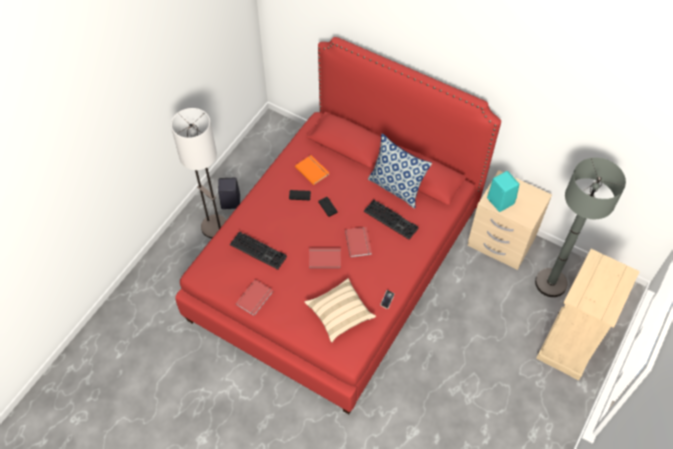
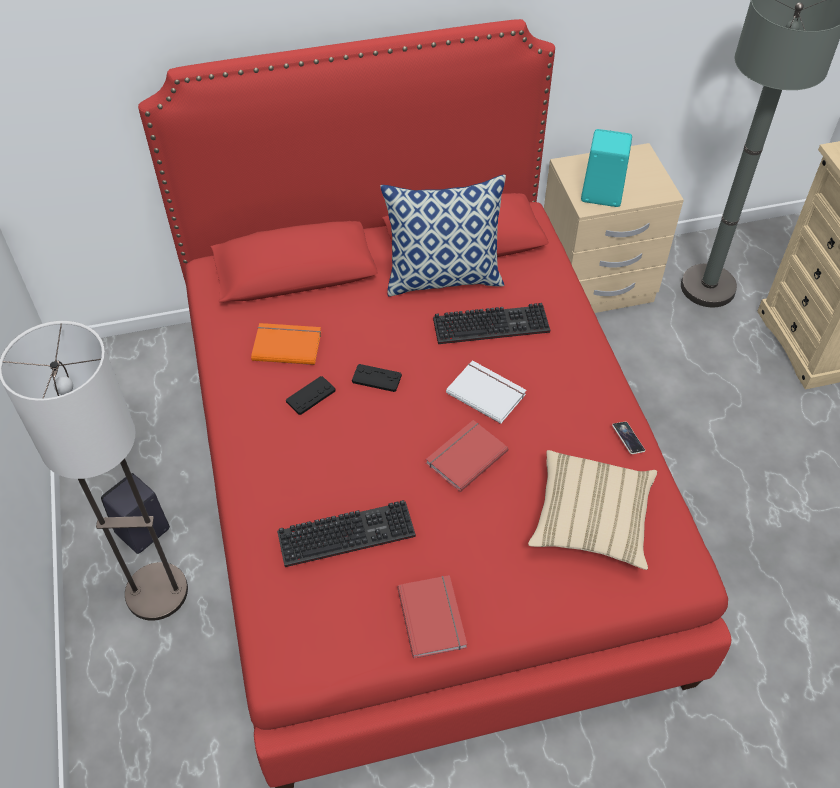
camera: 45 degrees left, 5 degrees down
red book [345,227,372,258] -> white book [446,360,526,424]

